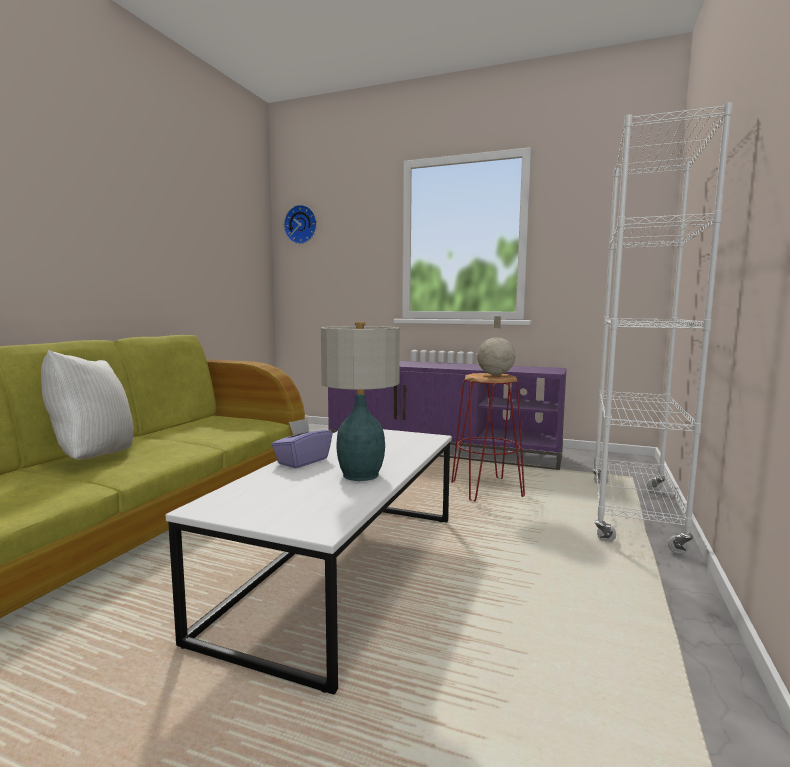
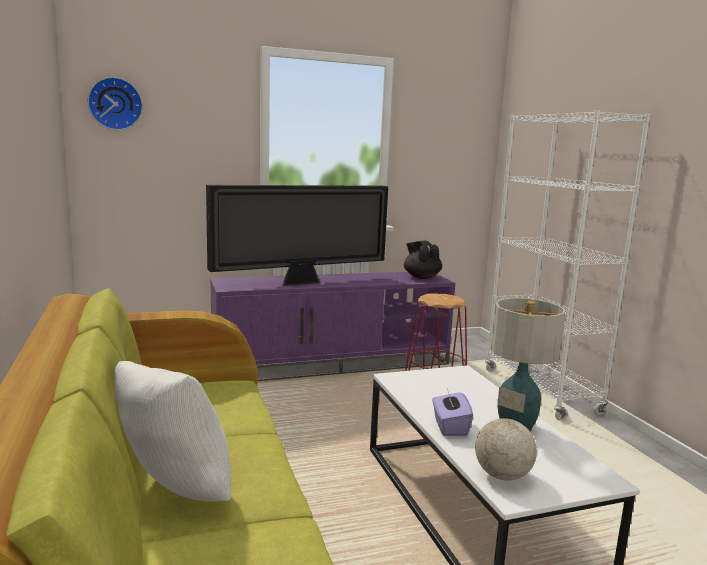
camera: 40 degrees left, 5 degrees up
globe [477,316,515,375] -> globe moved to [475,387,537,481]
none -> television [206,185,388,286]
none -> black teapot [404,241,442,279]

